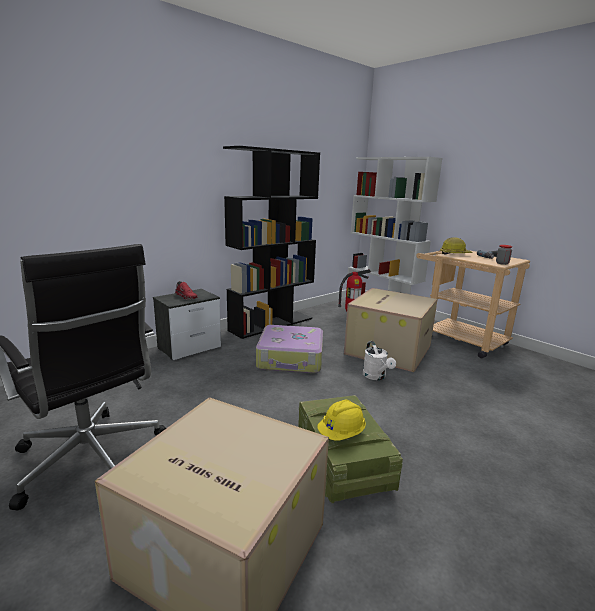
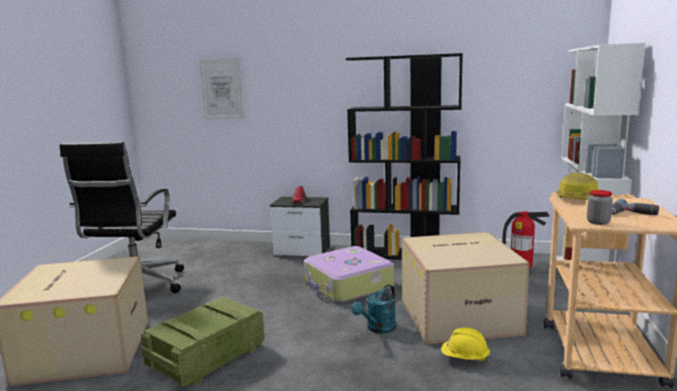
camera: 55 degrees right, 5 degrees down
yellow hard hat [317,400,366,441] -> yellow hard hat moved to [441,328,490,361]
white watering can [363,341,396,380] -> turquoise watering can [352,285,396,334]
none -> picture [199,58,244,119]

